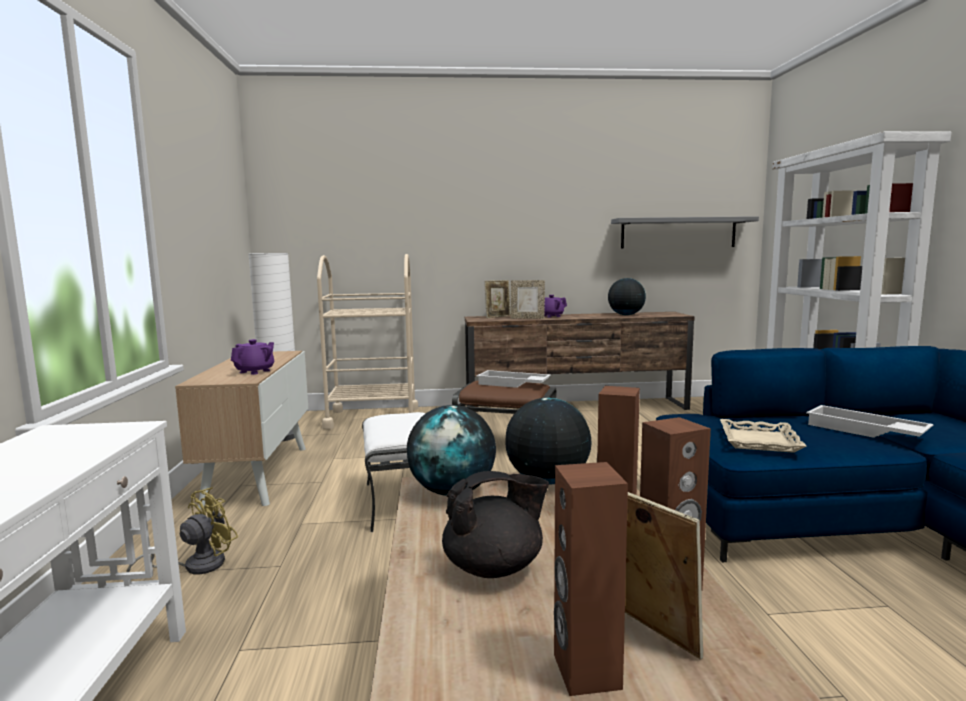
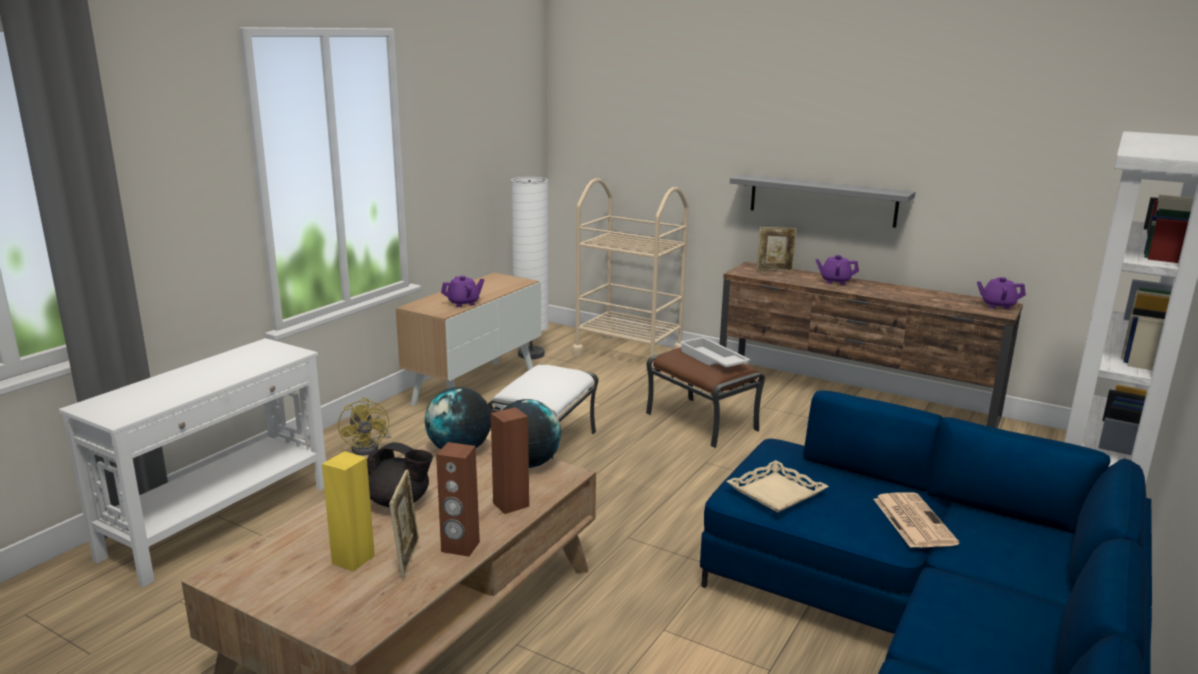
camera: 35 degrees right, 10 degrees up
yellow fan [126,487,238,574] -> yellow fan turned 90 degrees clockwise [338,397,391,455]
picture frame [511,280,545,319] -> none
brown speaker [554,462,628,696] -> yellow speaker [322,451,375,572]
globe [608,278,646,315] -> none
grey shelf [611,216,759,249] -> grey shelf moved to [730,174,915,228]
white tray [806,405,934,438] -> newspaper [874,493,959,548]
none -> purple teapot [977,277,1026,310]

